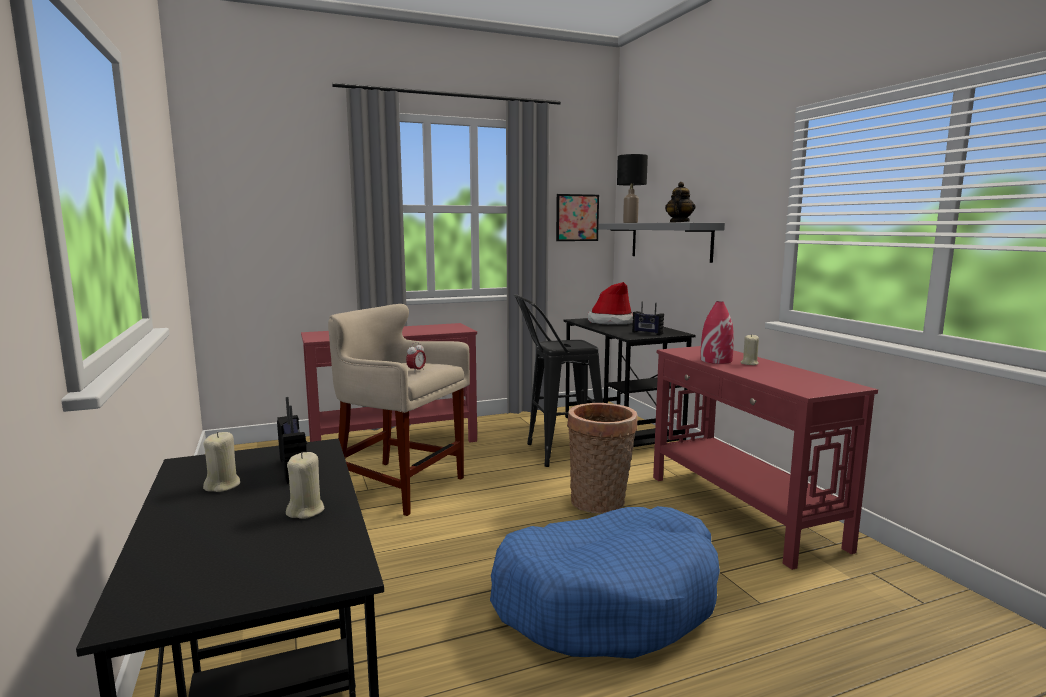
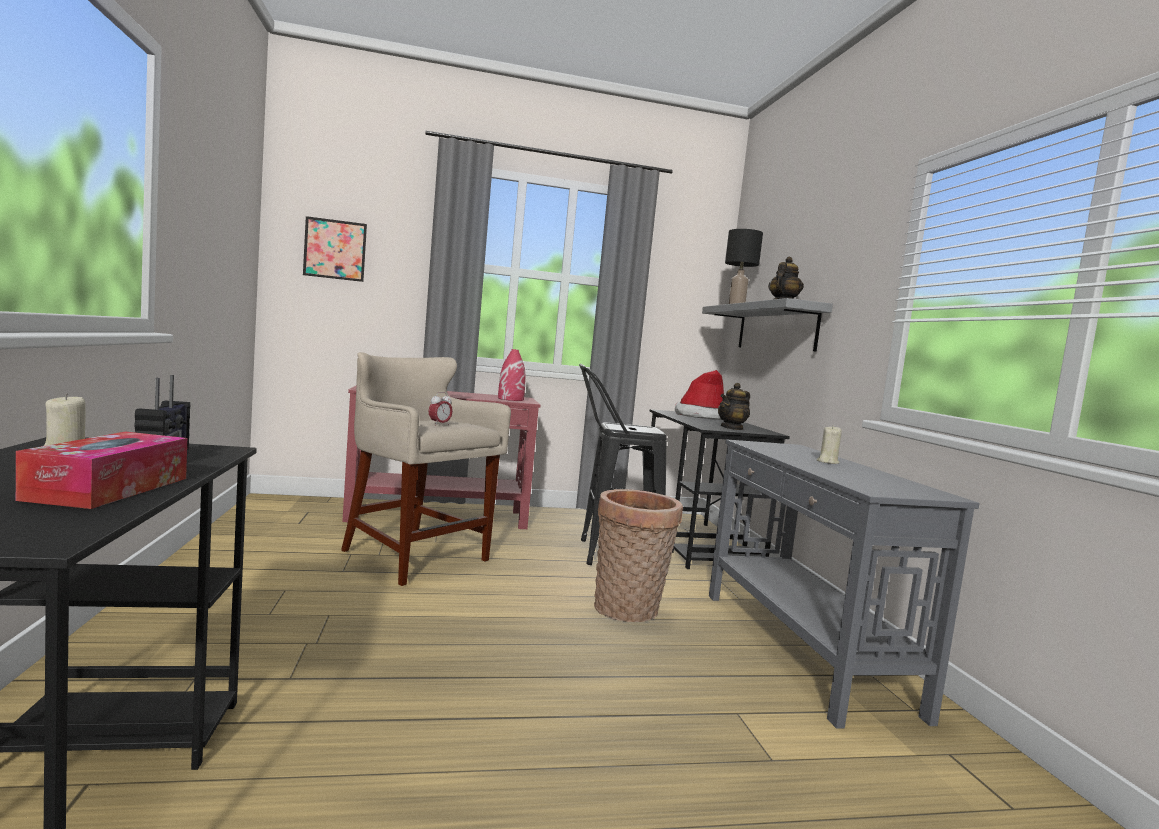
camera: 10 degrees right, 5 degrees down
beige candle [286,452,325,519] -> tissue box [16,432,187,509]
blue dog bed [490,506,720,659] -> none
picture [556,194,599,241] -> picture moved to [303,216,367,282]
radio [632,302,664,335] -> teapot [718,383,750,430]
red console table [653,346,878,570] -> grey console table [709,439,980,729]
red vase [700,301,734,364] -> red vase moved to [498,349,526,401]

